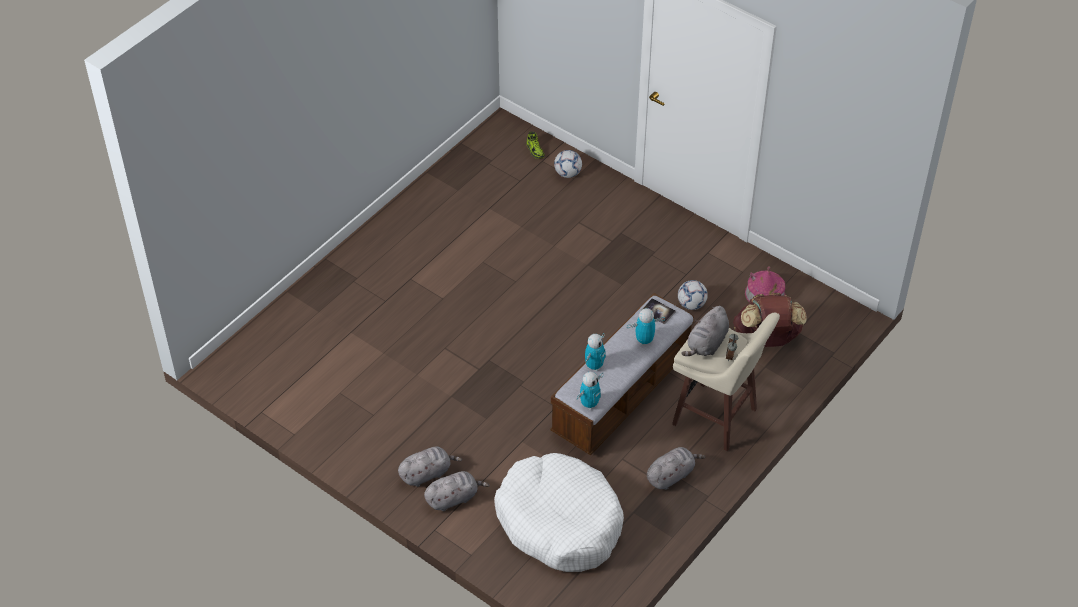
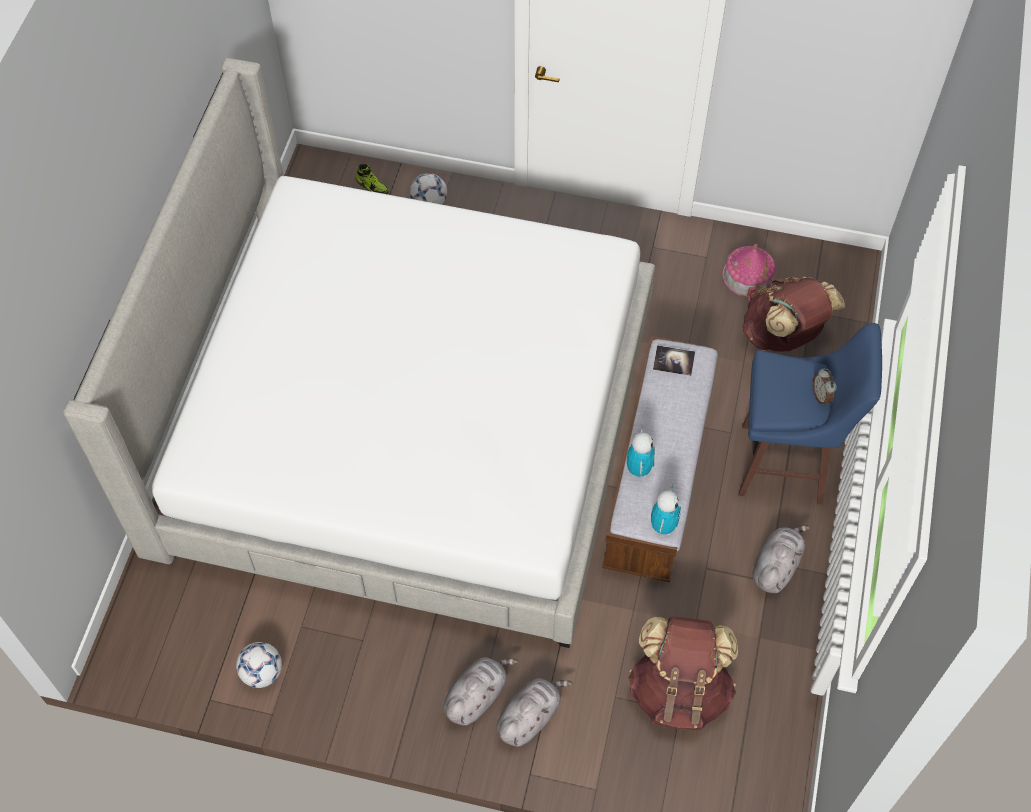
camera: 25 degrees left, 10 degrees up
white dog bed [494,453,624,572] -> brown backpack [628,616,738,730]
toy robot [627,308,665,345] -> none
beige stool [672,313,780,451] -> blue stool [739,323,882,505]
football [678,280,708,310] -> football moved to [236,642,282,688]
grey plush toy [682,306,729,356] -> none
none -> bed [63,58,655,648]

